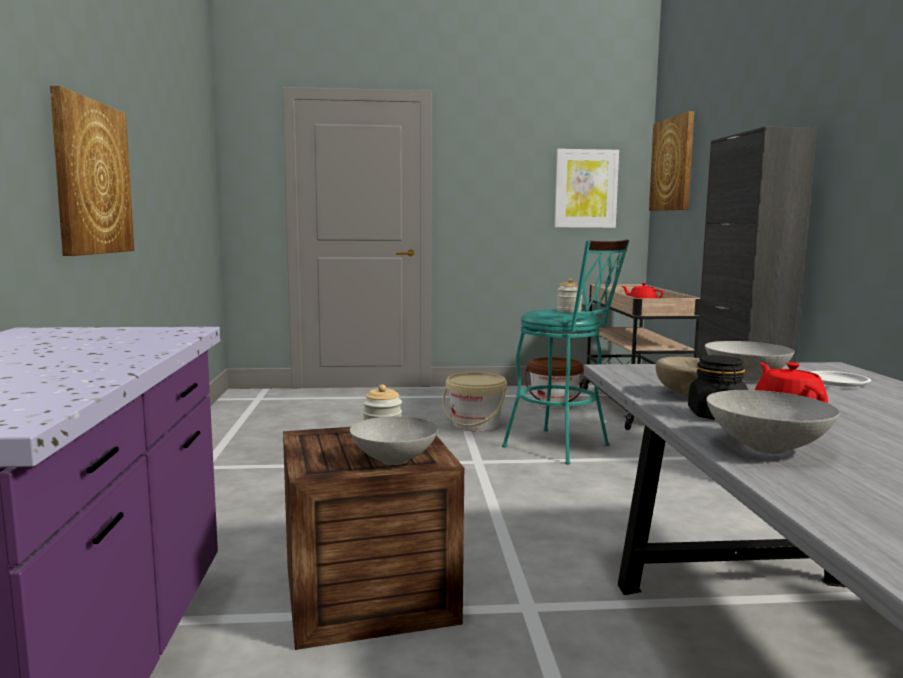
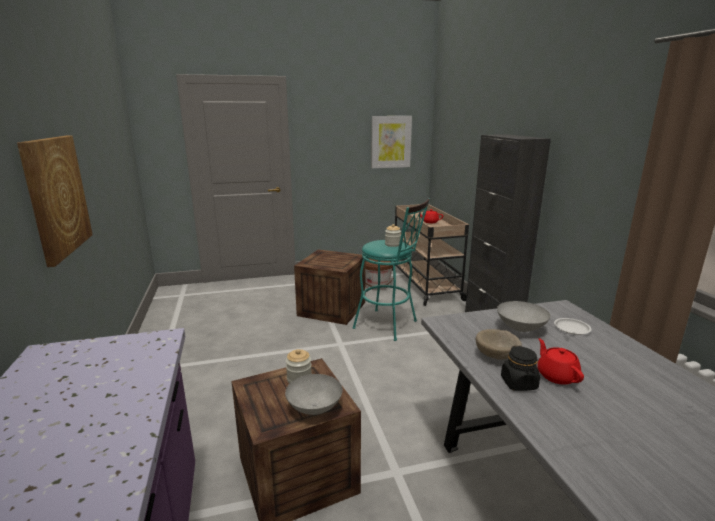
camera: 10 degrees left, 10 degrees up
beige bucket [443,372,507,432] -> crate [294,250,366,325]
picture [649,111,694,211] -> none
grey bowl [706,390,840,454] -> none

